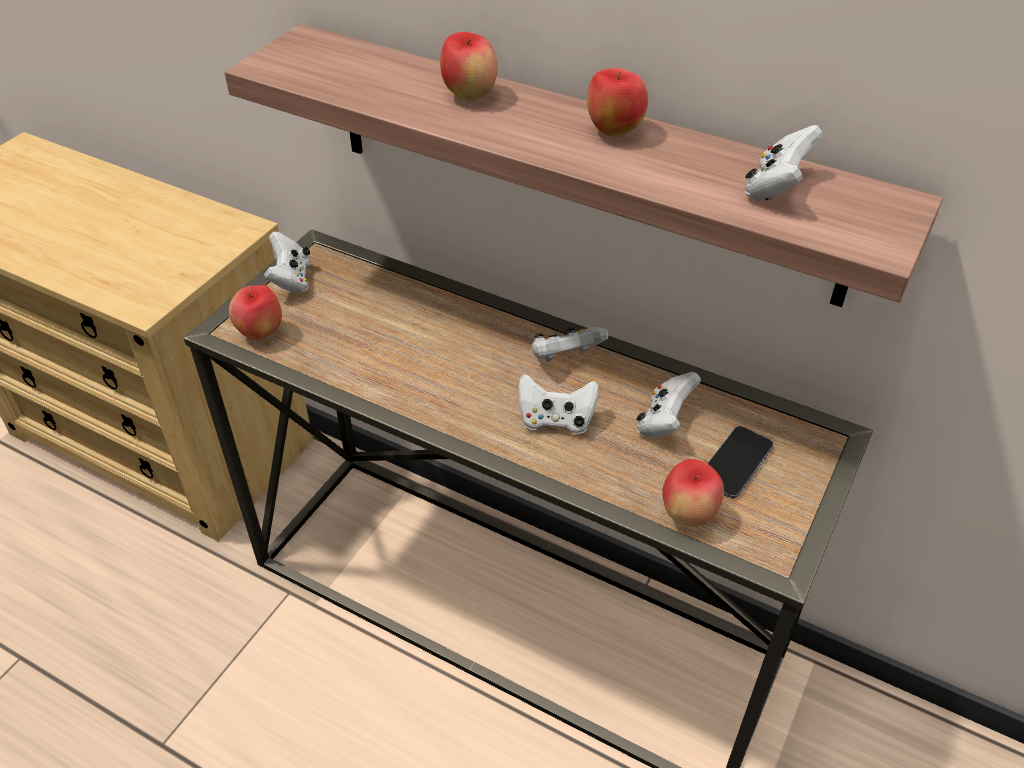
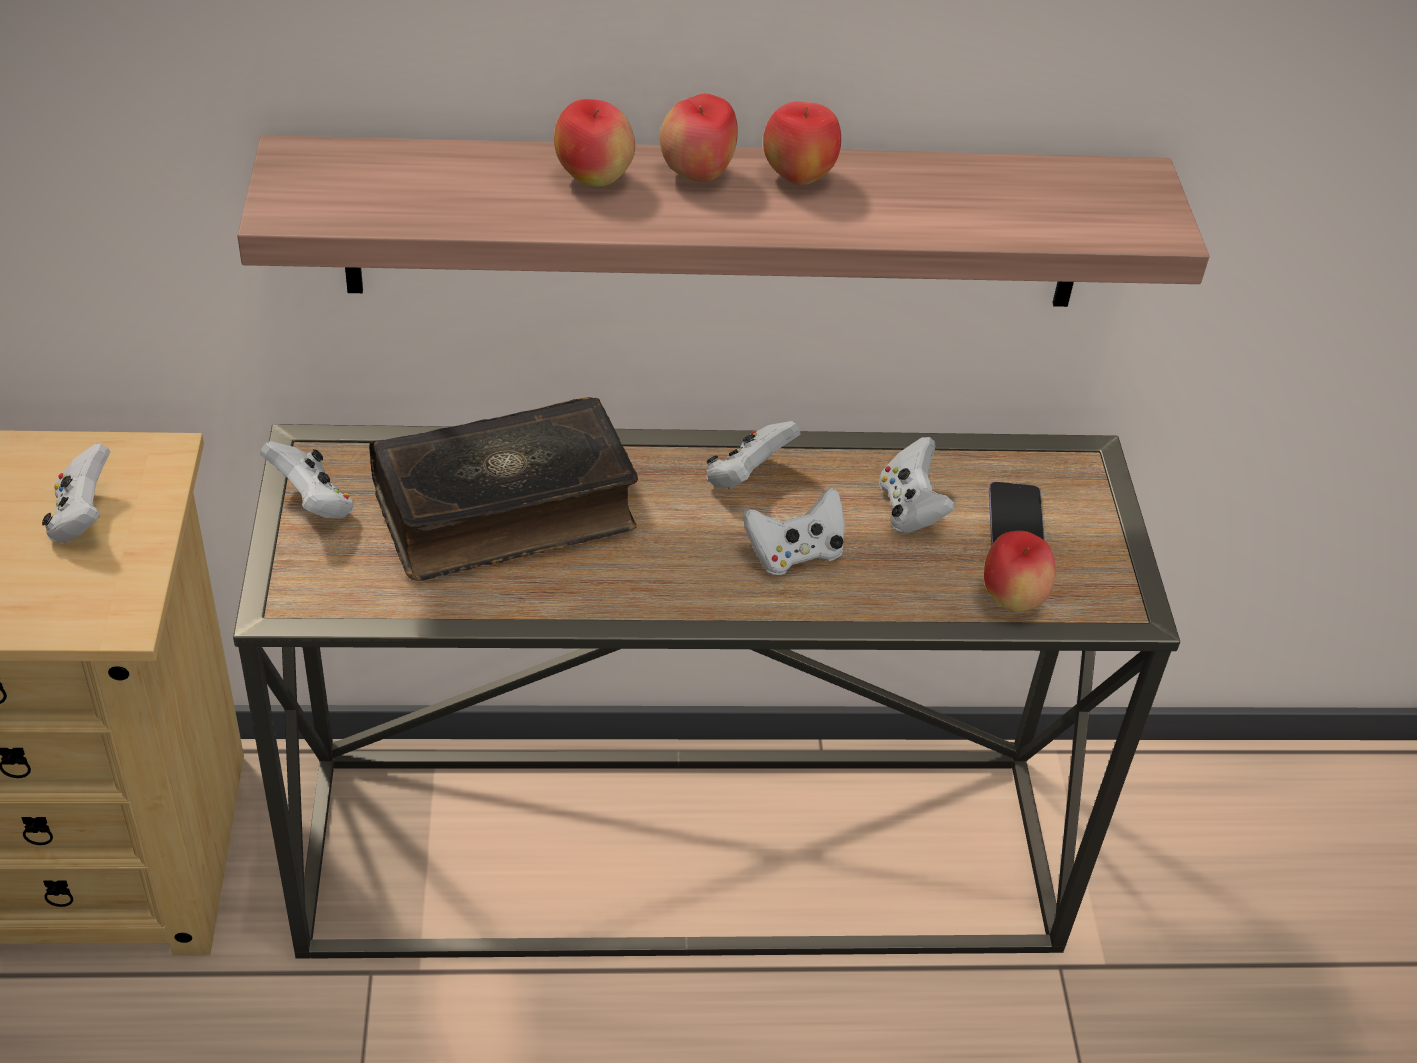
camera: 35 degrees left, 0 degrees up
apple [229,285,282,340] -> apple moved to [660,93,738,182]
white game controller [745,125,823,201] -> white game controller moved to [42,444,110,543]
none -> book [369,397,638,581]

